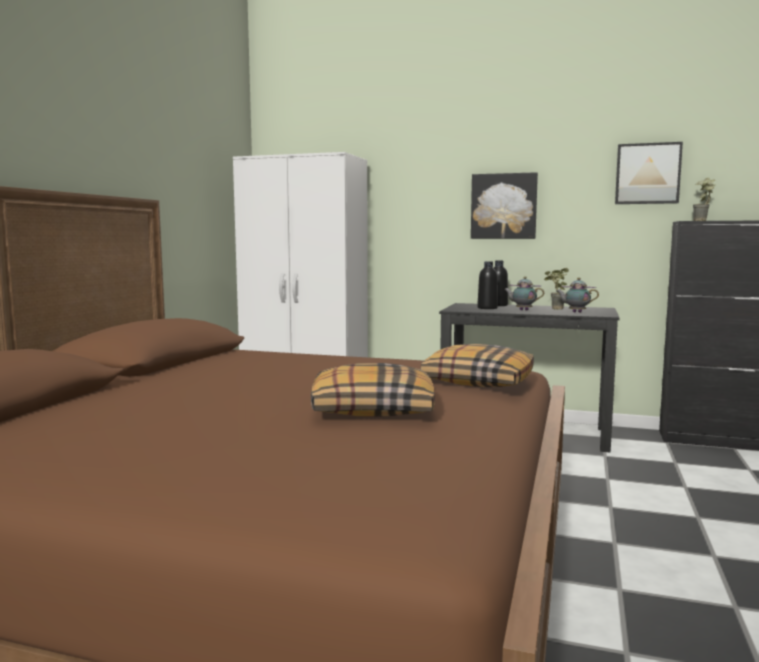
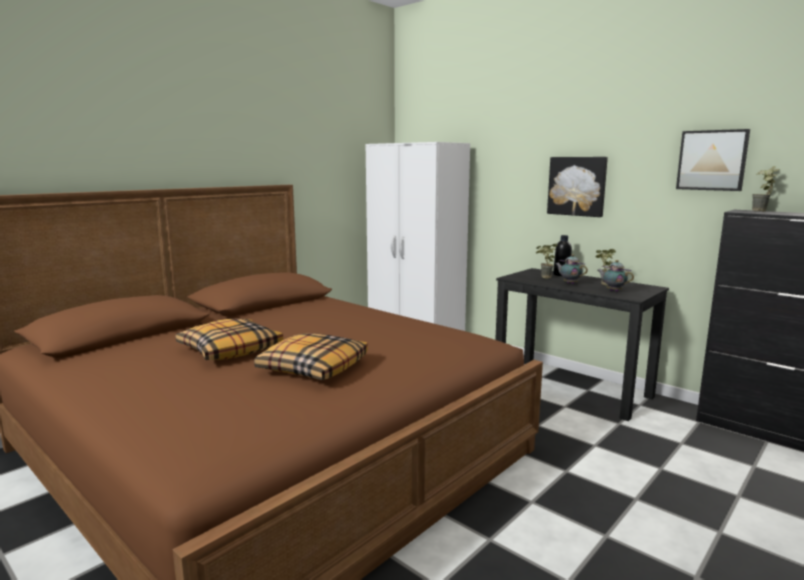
camera: 25 degrees right, 5 degrees up
pillow [421,344,534,387] -> pillow moved to [176,319,283,360]
black bottle [477,261,498,309] -> potted plant [536,244,557,278]

